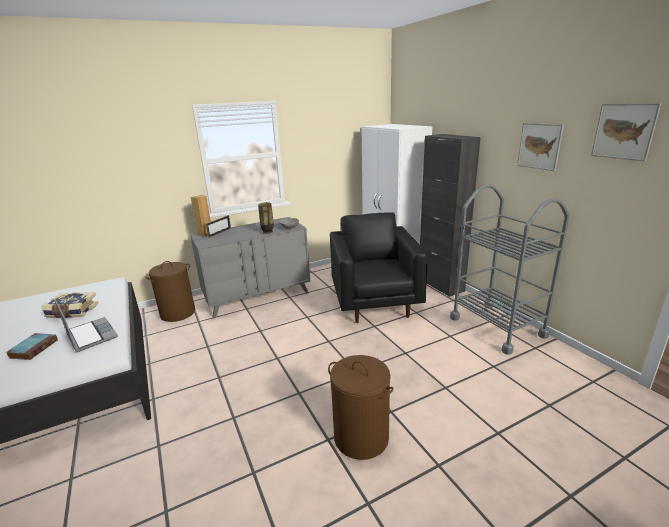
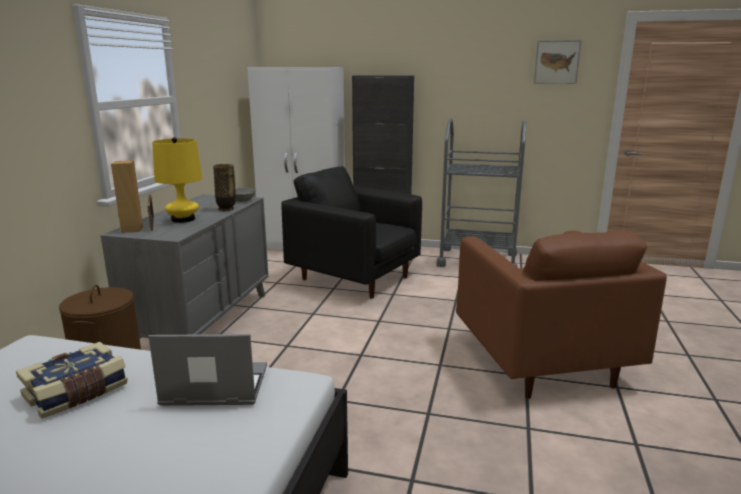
camera: 50 degrees left, 5 degrees down
book [6,333,58,360] -> none
brown laundry basket [328,355,394,460] -> brown armchair [456,231,667,399]
picture [517,123,564,171] -> none
none -> yellow table lamp [152,137,202,223]

